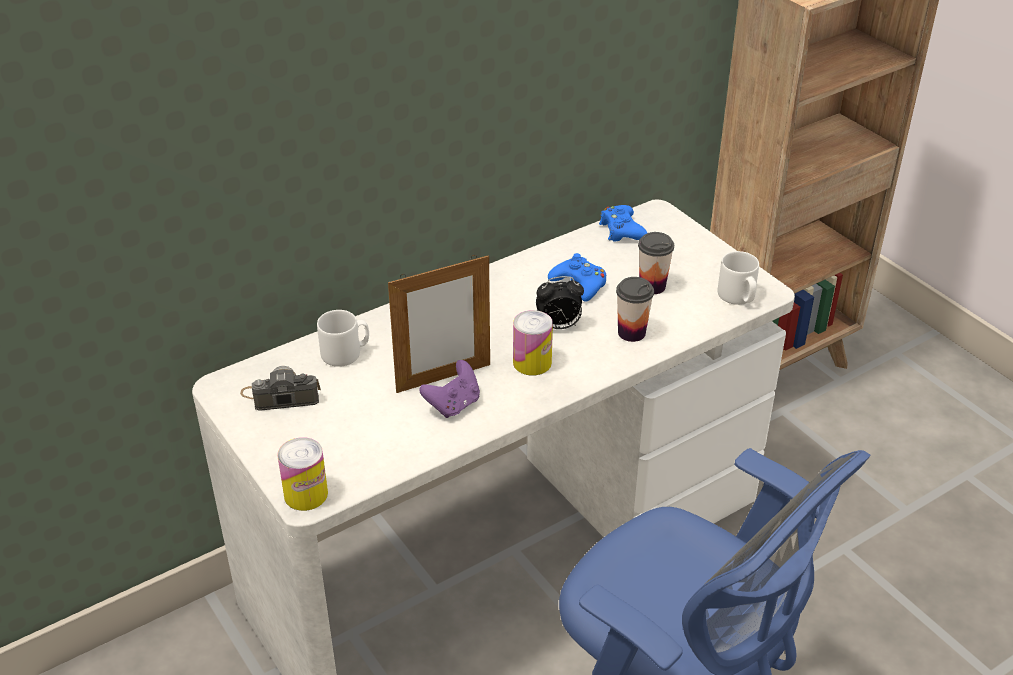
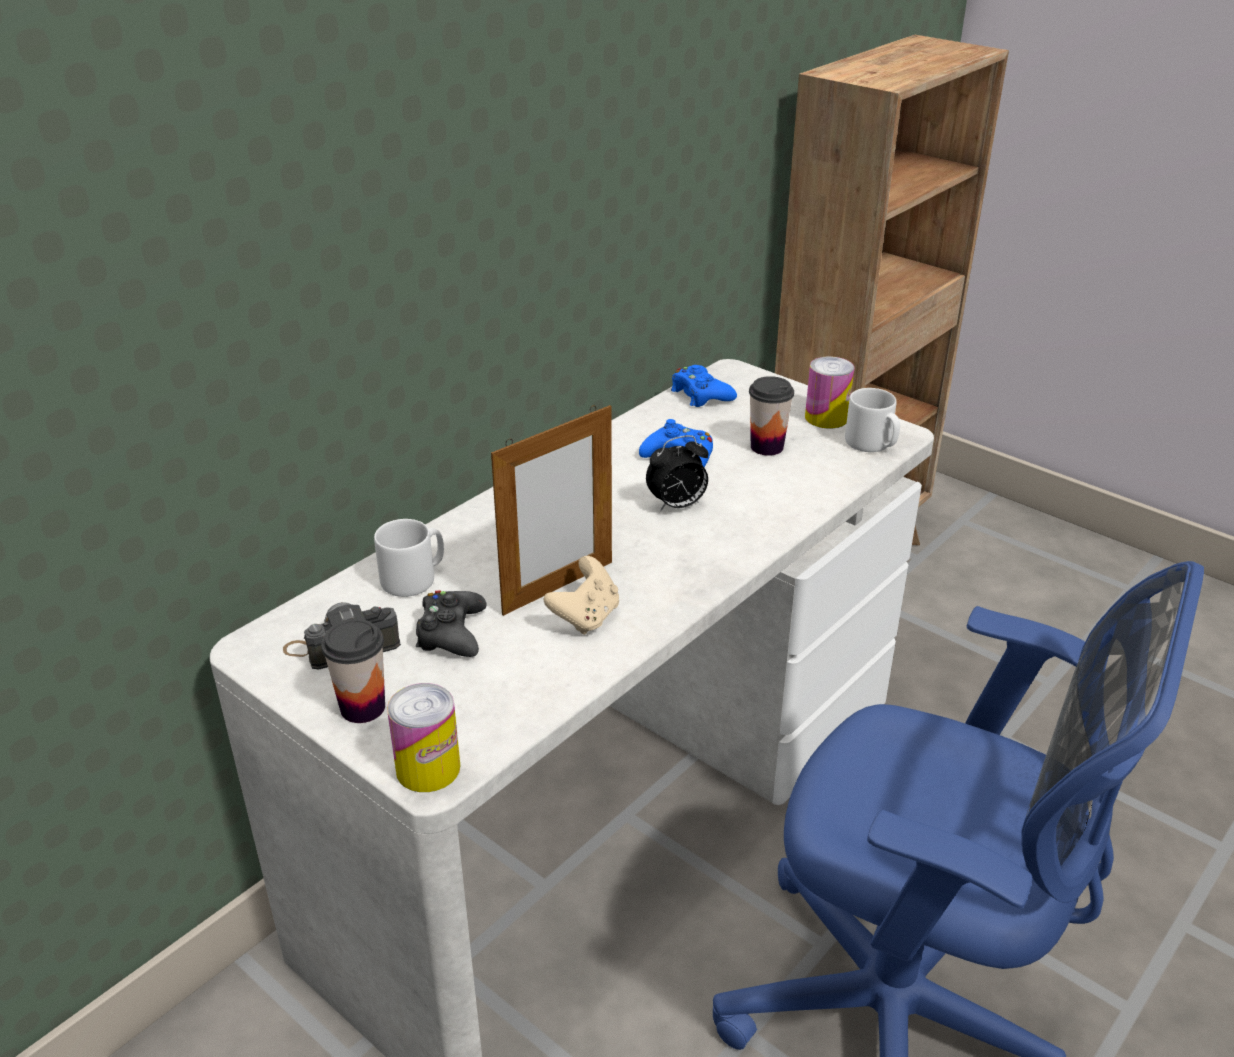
camera: 15 degrees left, 5 degrees down
purple game controller [419,360,480,418] -> beige game controller [544,556,619,635]
can [513,310,553,375] -> can moved to [805,357,855,428]
cup [616,277,654,342] -> cup moved to [321,619,385,723]
none -> black game controller [416,590,486,657]

